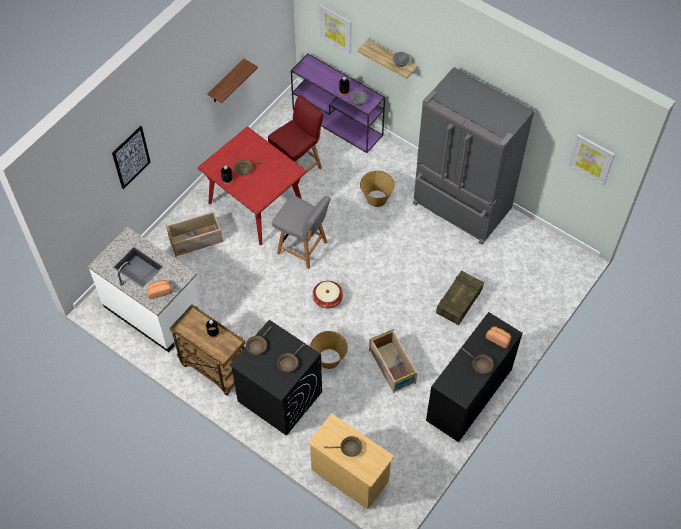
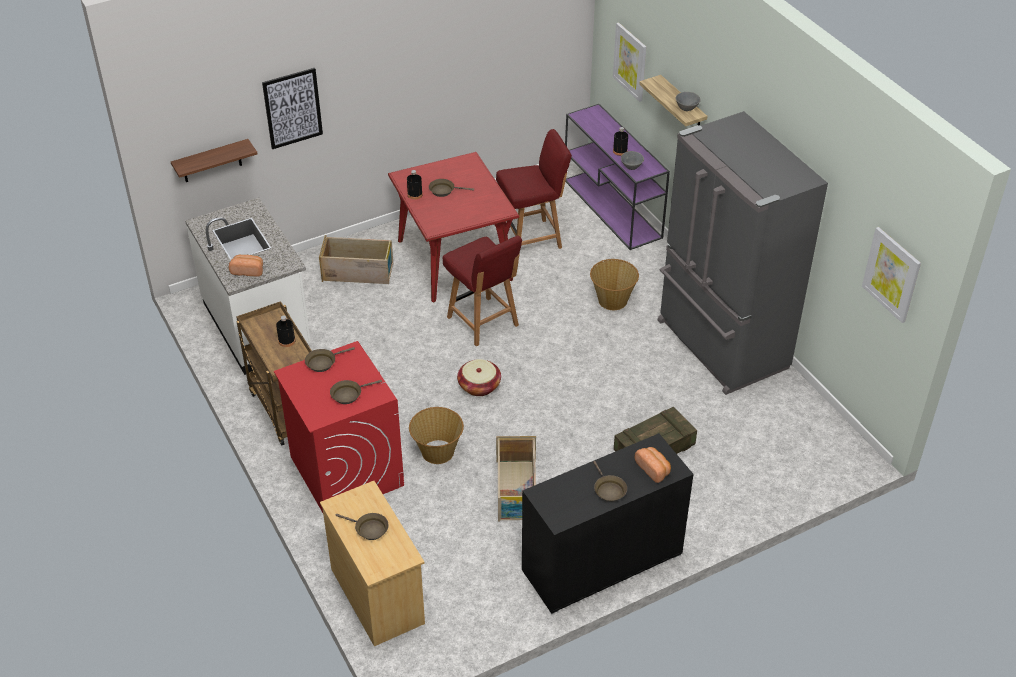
camera: 25 degrees right, 15 degrees down
shelf [208,59,258,103] -> shelf moved to [171,139,258,182]
black washing machine [230,320,322,436] -> red washing machine [274,341,404,513]
grey chair [272,195,331,269] -> red chair [443,236,522,346]

